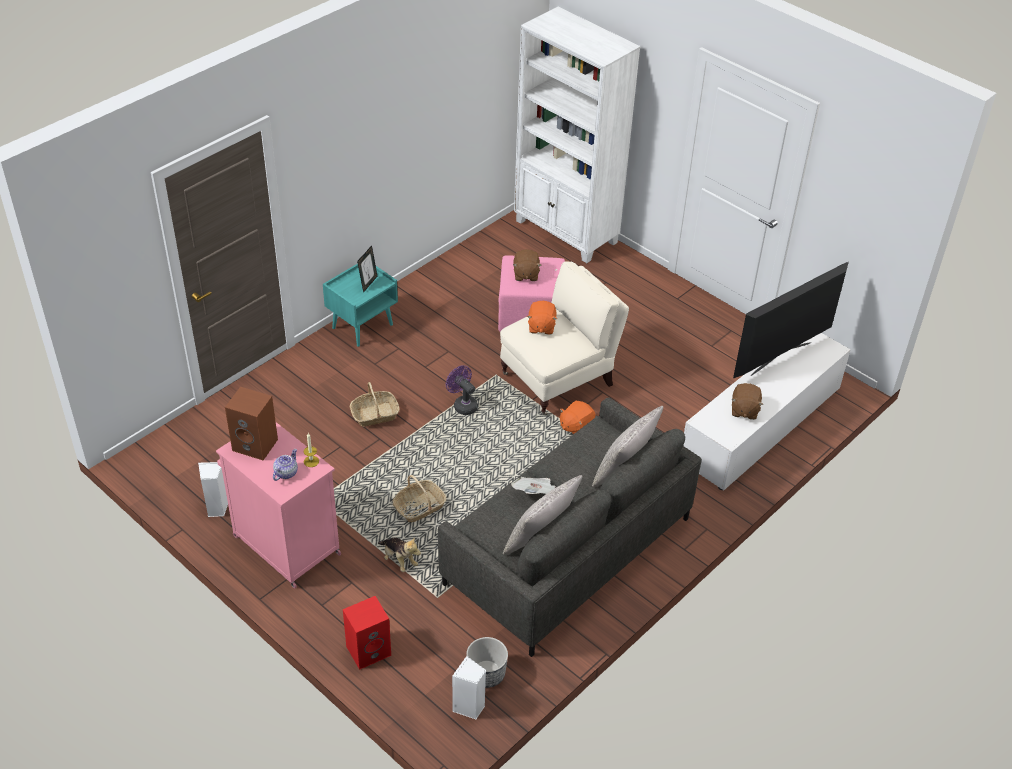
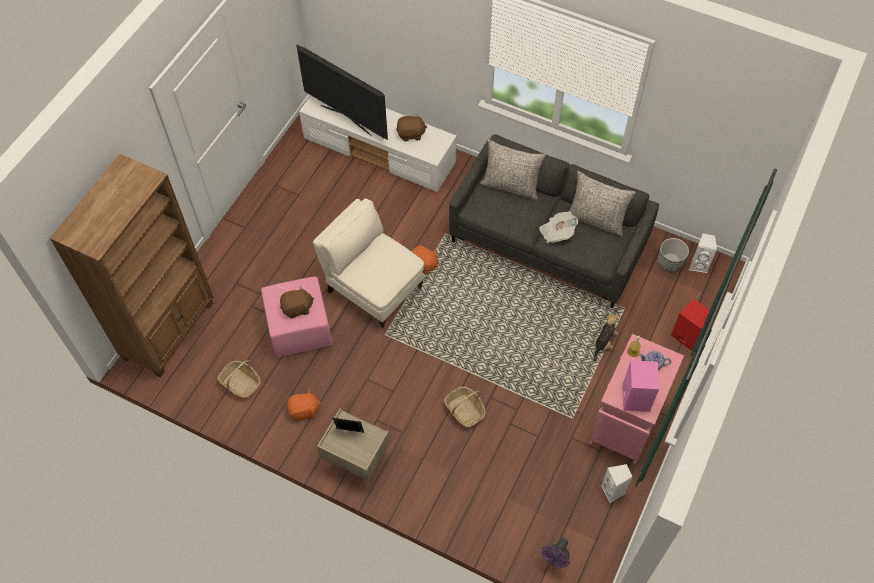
camera: 105 degrees left, 15 degrees up
brown speaker [225,387,278,460] -> pink speaker [623,360,659,412]
turquoise nightstand [323,263,398,347] -> beige nightstand [317,408,390,486]
basket [393,475,446,522] -> basket moved to [218,360,260,398]
purple fan [446,365,478,415] -> purple fan moved to [541,537,569,568]
white bookcase [514,7,641,263] -> brown bookcase [49,154,213,377]
orange plush toy [527,301,557,335] -> orange plush toy moved to [287,390,321,421]

